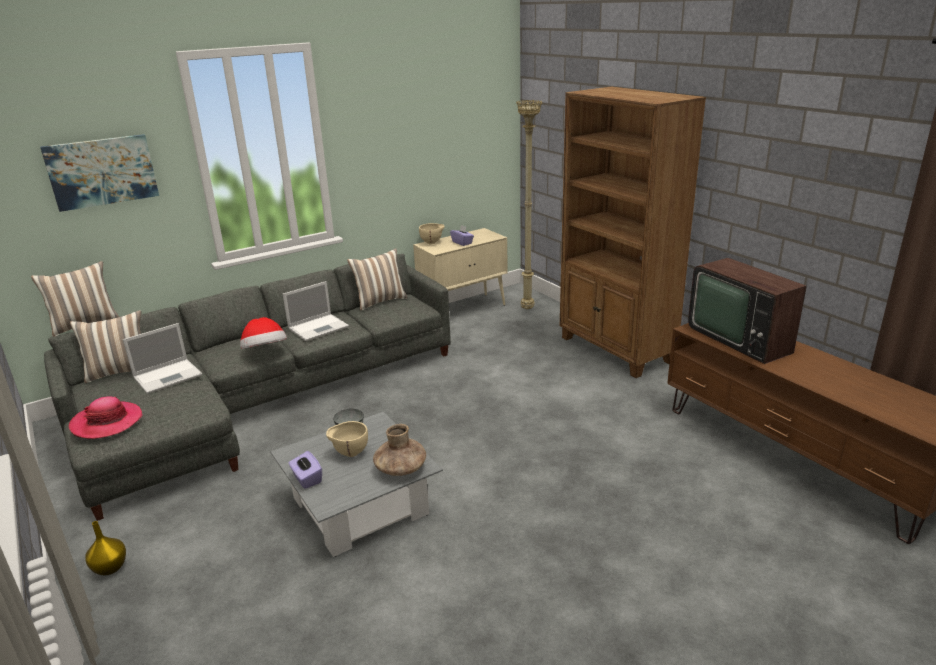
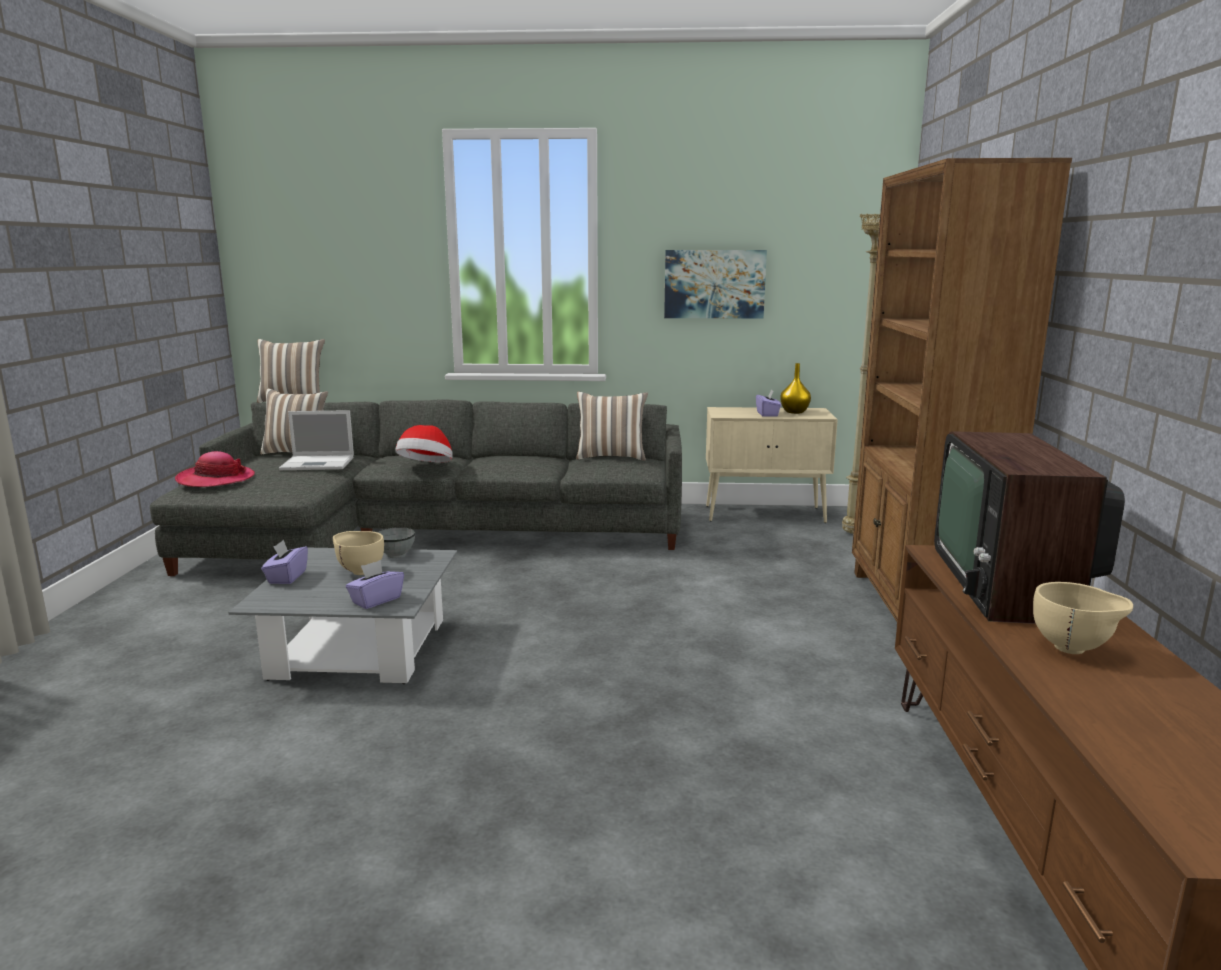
camera: 35 degrees right, 10 degrees down
picture [40,134,159,212] -> picture moved to [664,250,767,319]
yellow vase [85,521,126,575] -> yellow vase moved to [780,363,811,414]
laptop [283,281,349,341] -> none
brown vase [373,424,426,476] -> purple tissue box [346,560,404,609]
beige bowl [419,223,445,244] -> beige bowl moved to [1033,582,1133,654]

